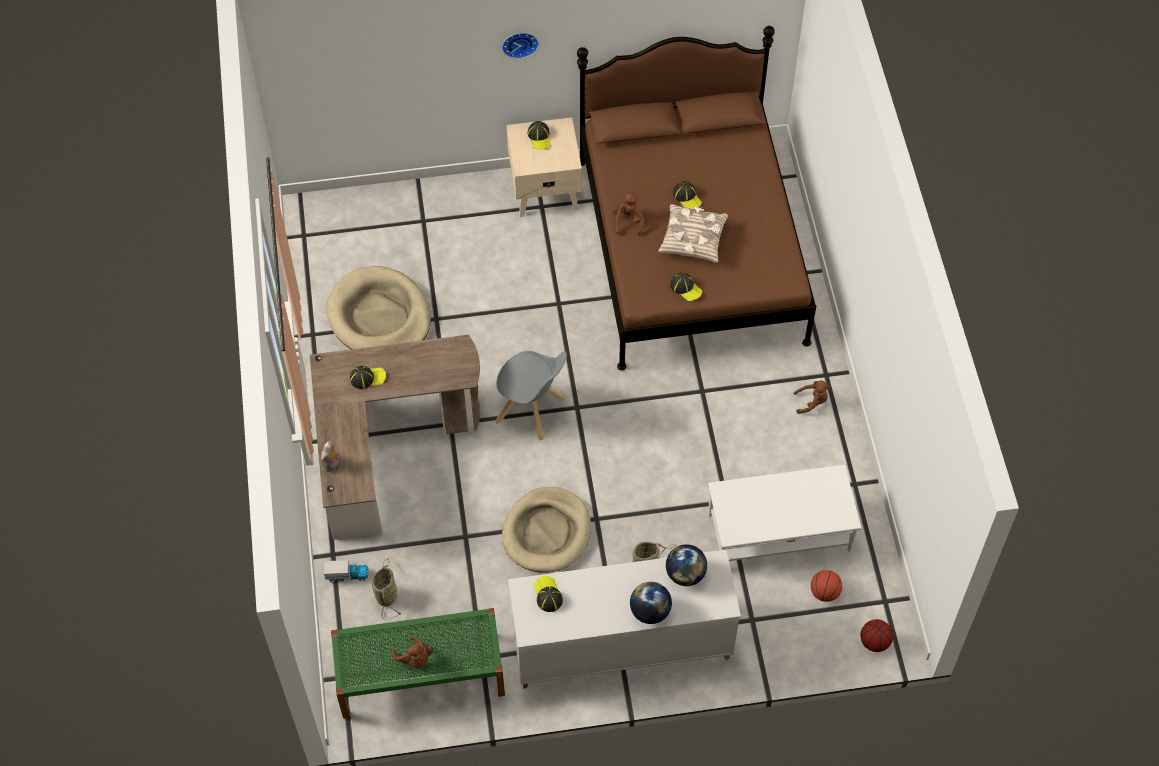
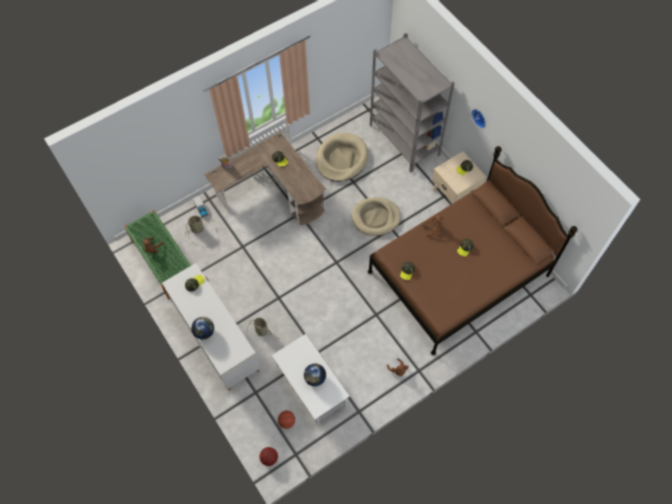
camera: 65 degrees right, 5 degrees up
grey chair [495,351,567,440] -> none
beige dog bed [502,487,591,573] -> beige dog bed moved to [352,197,401,236]
beige pillow [659,204,728,263] -> none
globe [666,544,707,586] -> globe moved to [304,364,326,386]
none -> grey bookcase [370,33,454,173]

